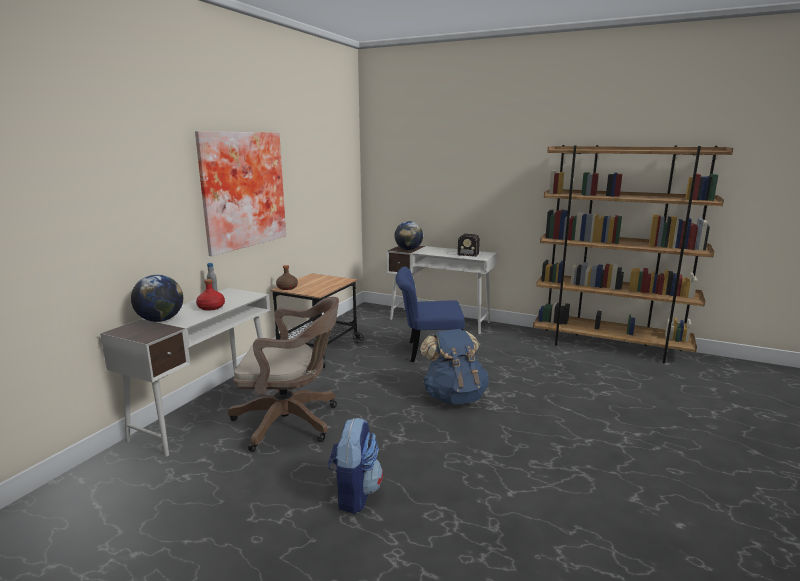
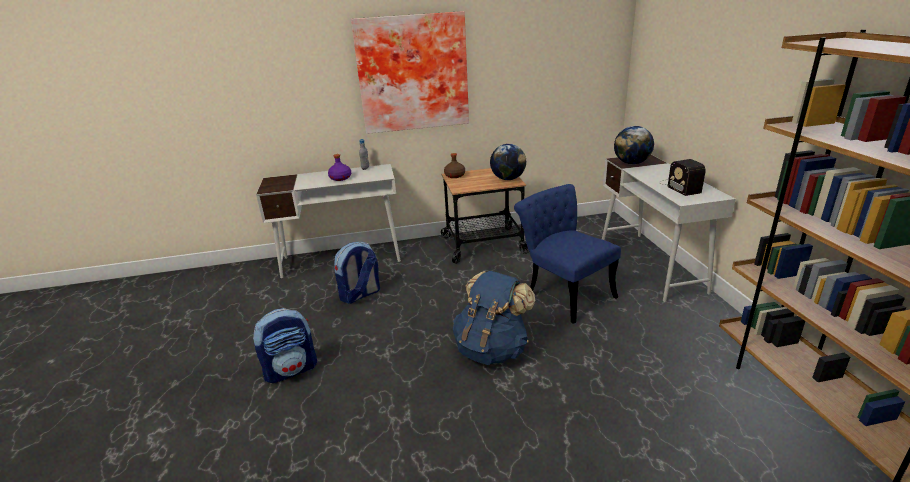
camera: 55 degrees right, 10 degrees up
globe [131,275,183,322] -> globe moved to [490,144,526,180]
red bottle [196,279,225,311] -> purple bottle [328,154,351,181]
brown office chair [228,297,339,452] -> backpack [334,242,380,304]

